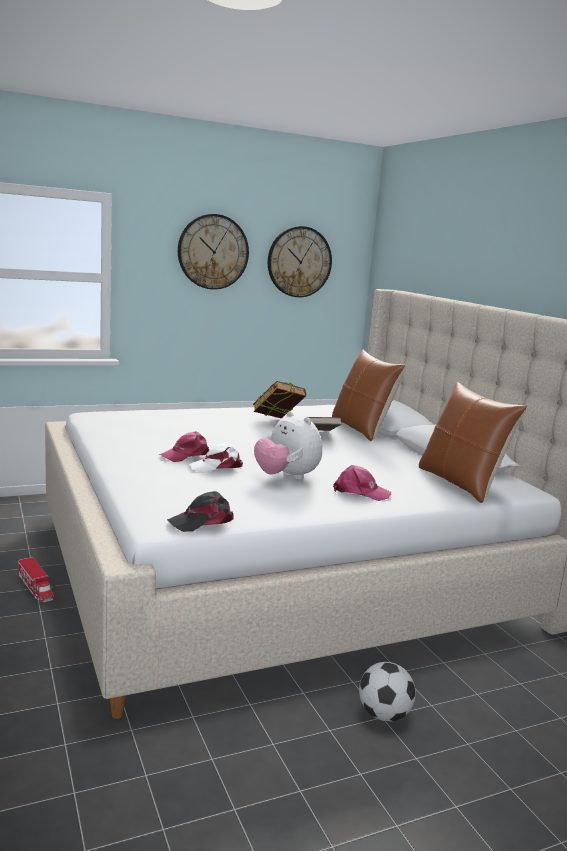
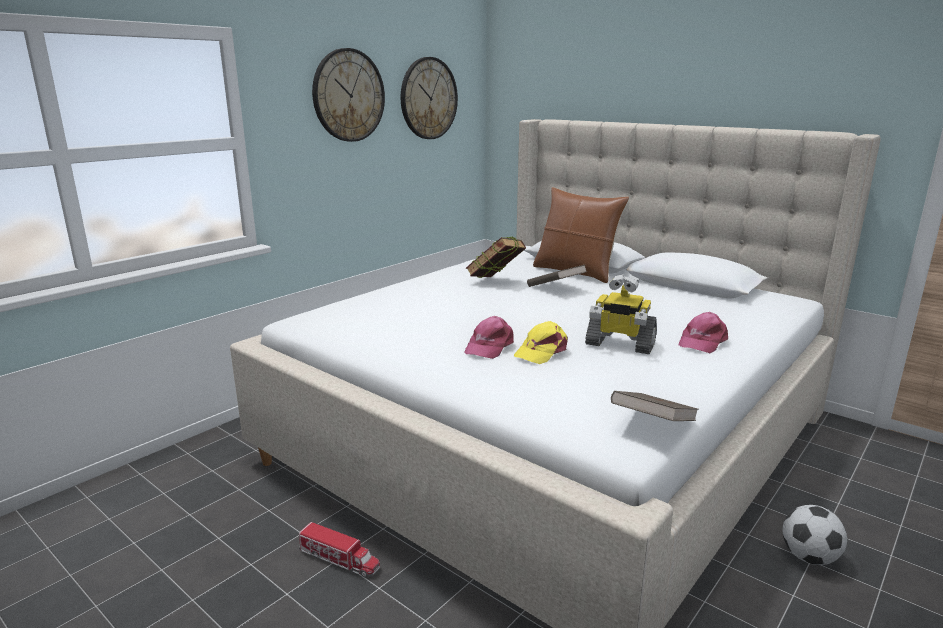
camera: 25 degrees left, 5 degrees up
black cap [167,491,234,532] -> brown book [611,391,699,421]
white cap [189,443,243,473] -> yellow cap [514,321,568,364]
plush toy [254,411,322,480] -> toy robot [585,274,657,354]
pink cap [333,465,391,501] -> pink cap turned 135 degrees clockwise [679,312,728,353]
brown pillow [419,382,527,503] -> none

